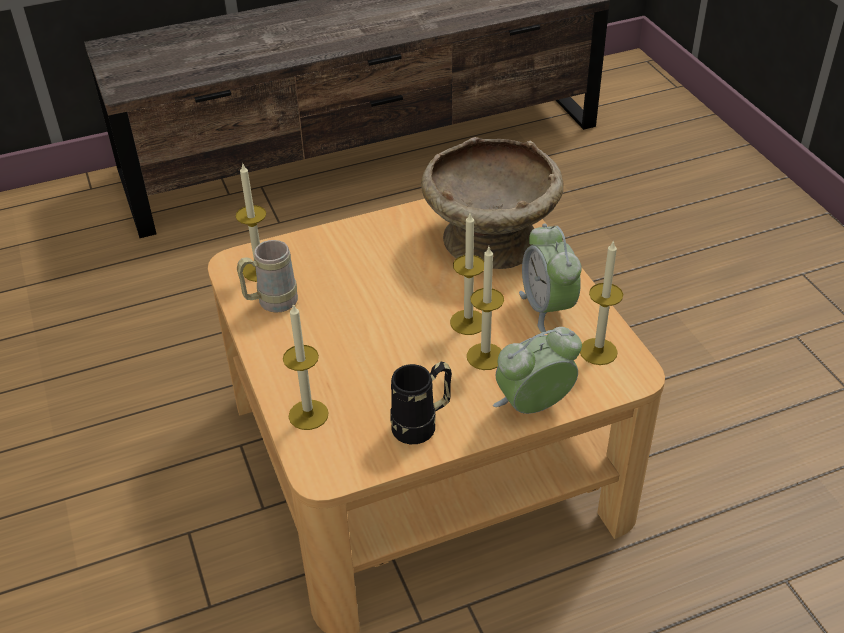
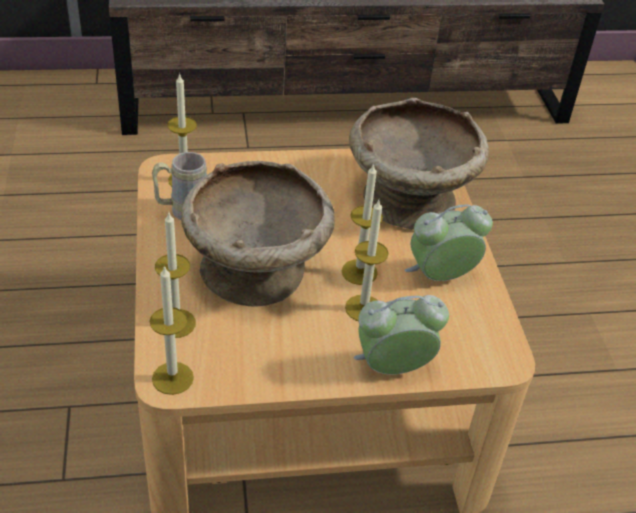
camera: 10 degrees right, 0 degrees up
black mug [390,362,452,444] -> none
alarm clock [519,224,582,333] -> alarm clock turned 75 degrees clockwise [404,204,493,281]
candle [580,240,623,365] -> candle moved to [150,265,194,395]
none -> beige bowl [182,161,335,307]

